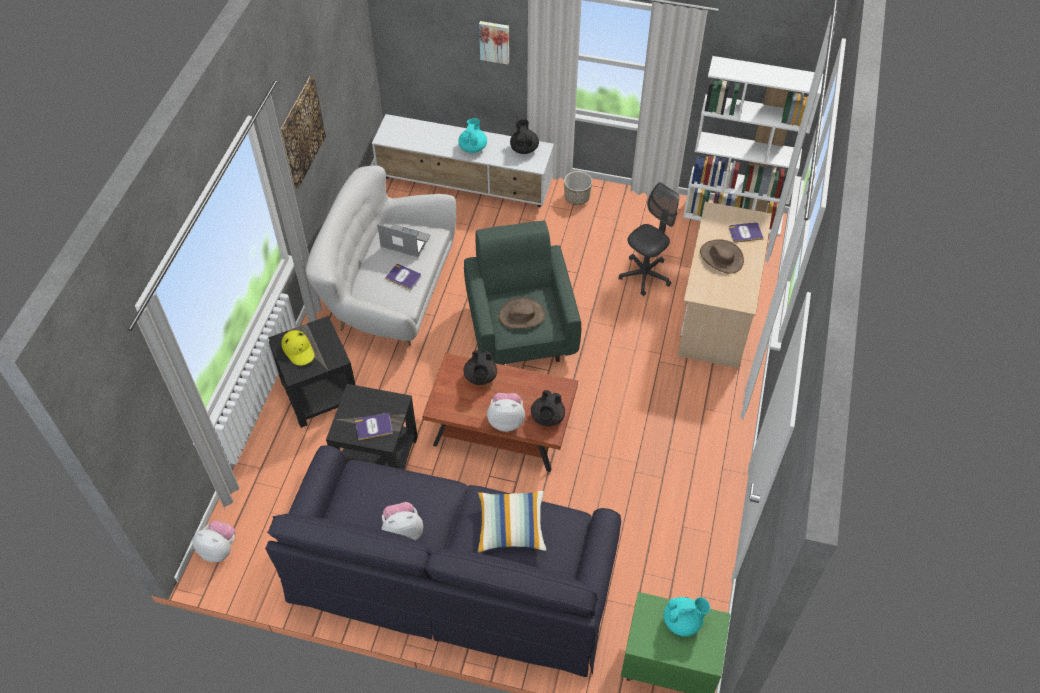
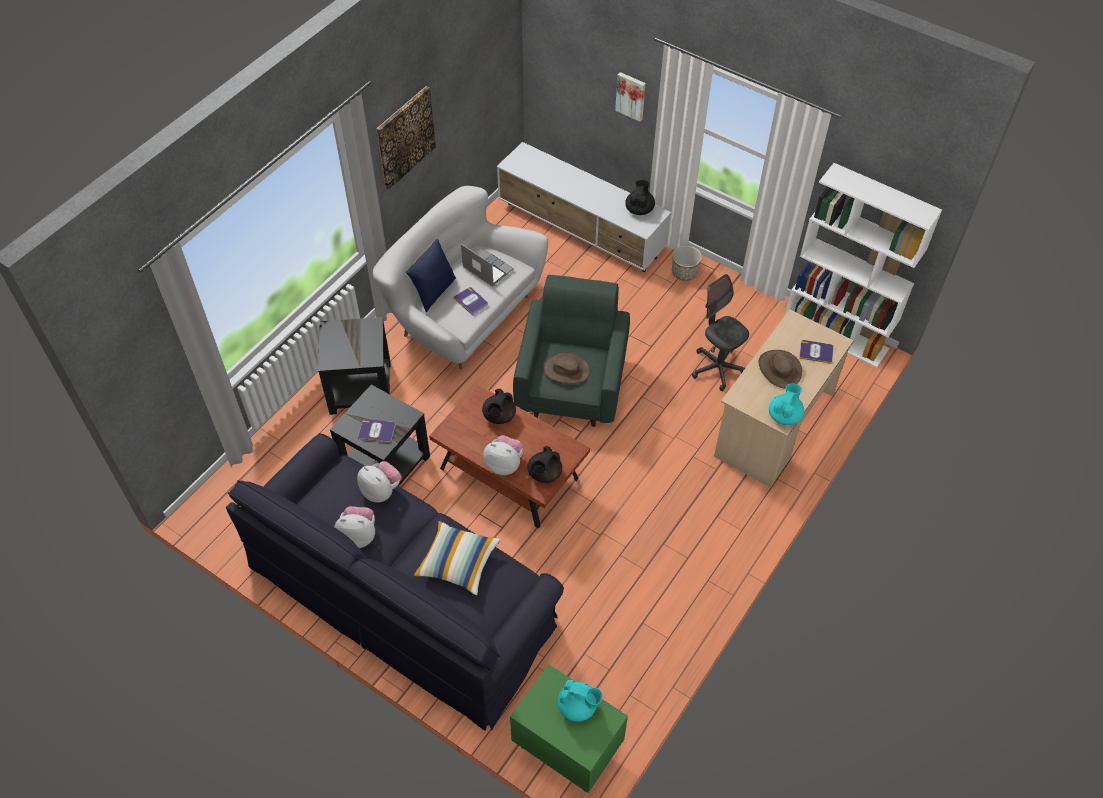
camera: 20 degrees right, 0 degrees up
plush toy [192,520,236,562] -> plush toy moved to [357,461,402,503]
yellow hat [282,330,315,366] -> none
turquoise teapot [458,118,487,153] -> turquoise teapot moved to [769,384,804,425]
grey office chair [618,182,679,296] -> grey office chair turned 105 degrees counterclockwise [692,274,749,391]
none -> blue pillow [406,239,456,312]

